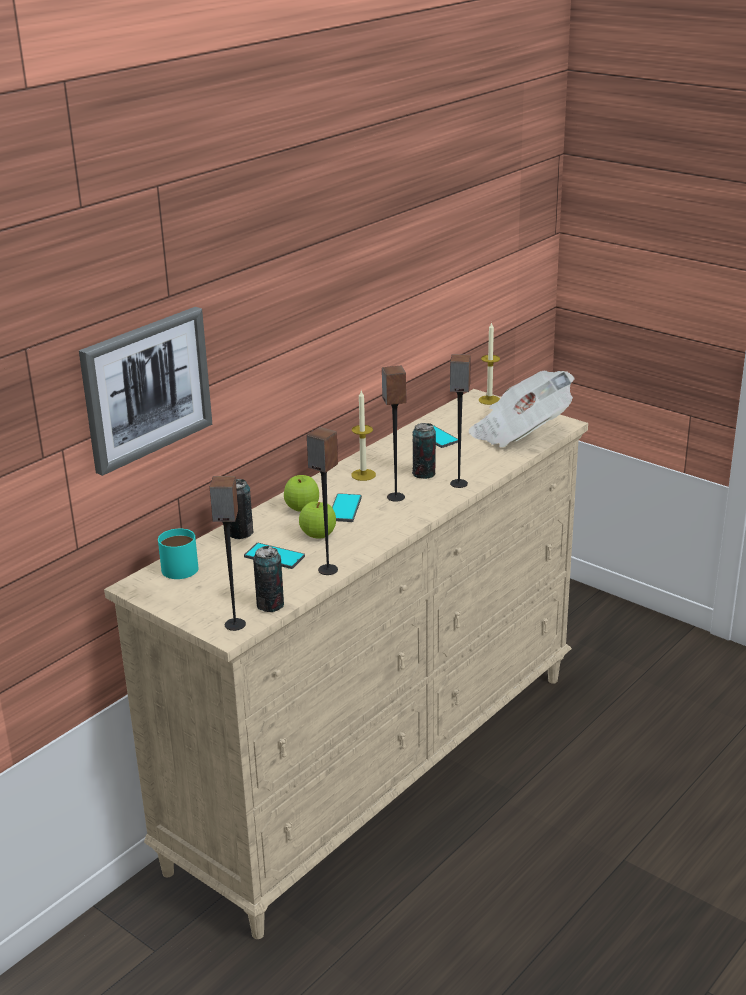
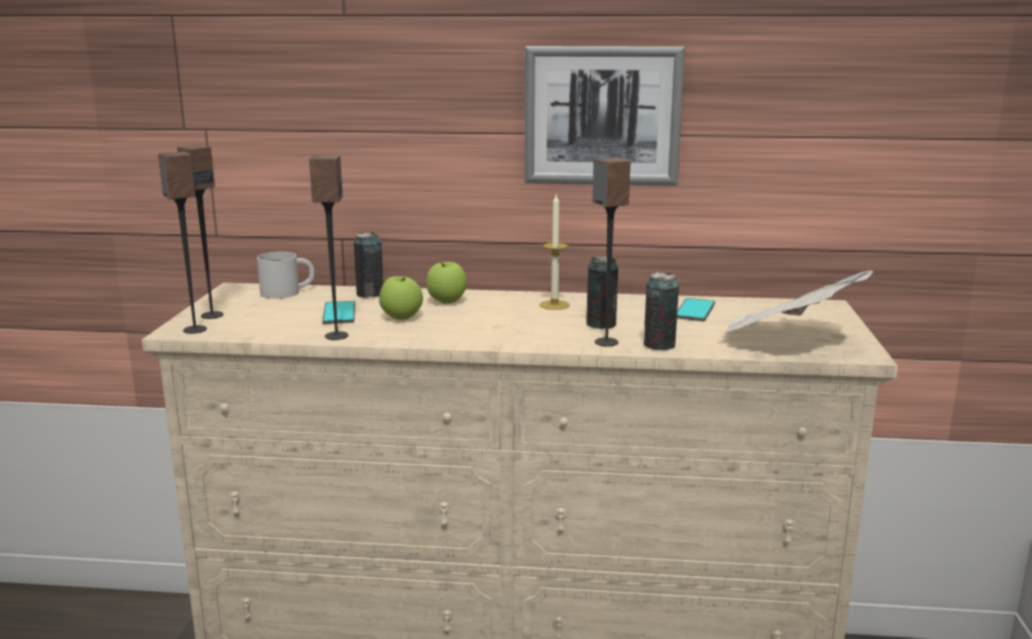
camera: 55 degrees right, 10 degrees down
picture [79,307,212,476] -> picture moved to [525,46,685,186]
turquoise mug [158,529,198,579] -> white mug [257,252,314,299]
can [253,546,284,612] -> can moved to [643,272,679,350]
phone [332,493,362,522] -> none
speaker [382,366,406,502] -> speaker moved to [177,145,224,319]
candle [479,322,500,405] -> none

